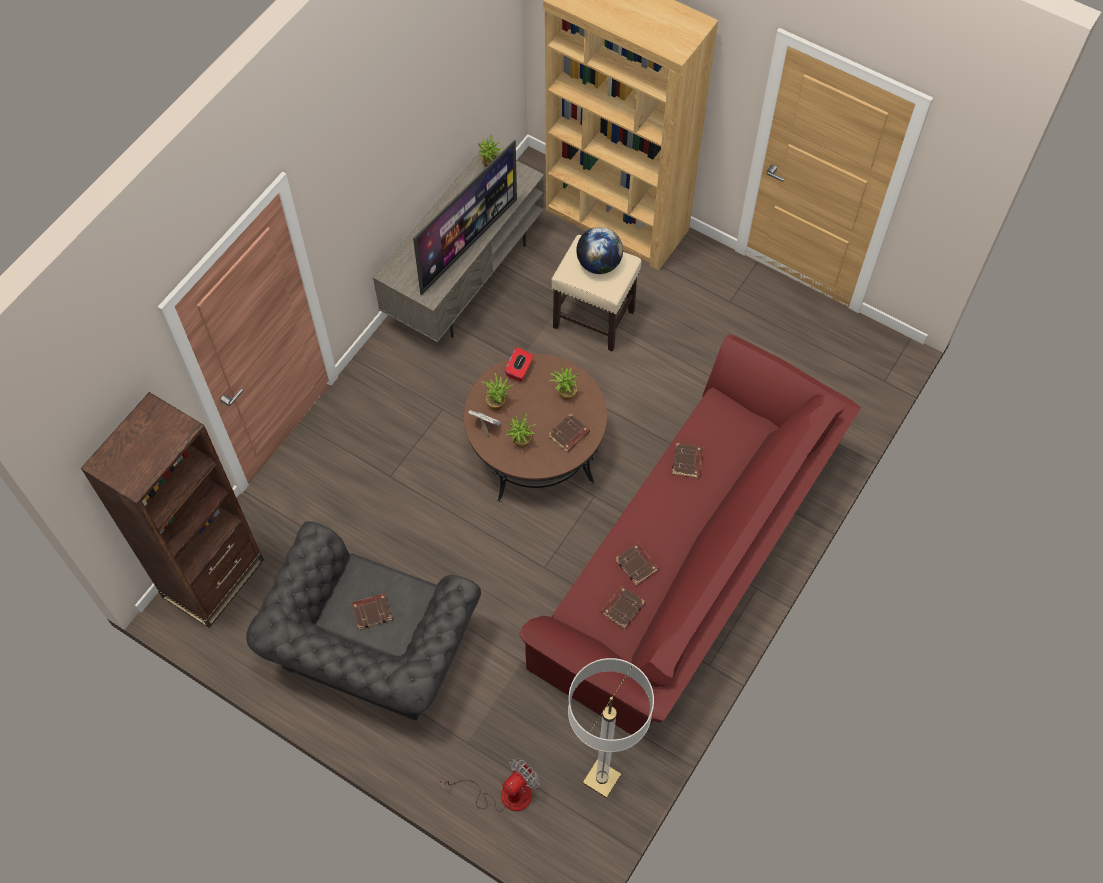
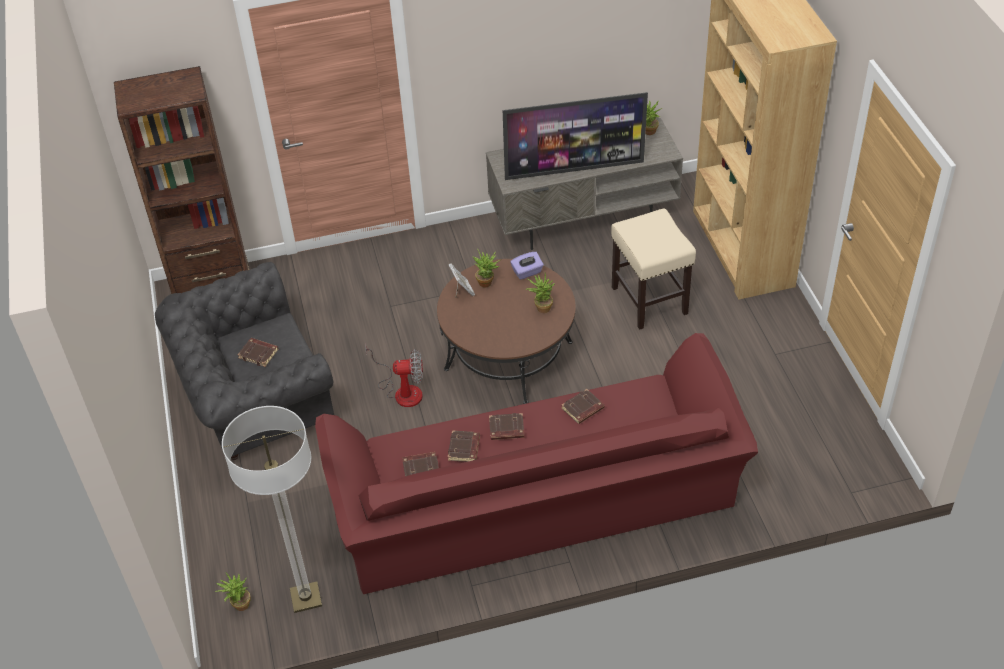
camera: 45 degrees right, 15 degrees down
fan [440,757,540,813] -> fan moved to [365,343,423,407]
red tissue box [505,347,533,381] -> purple tissue box [510,252,544,280]
potted plant [505,414,536,448] -> potted plant moved to [215,573,251,611]
brown book [548,414,590,452] -> brown book moved to [489,413,524,440]
globe [576,227,623,274] -> none

